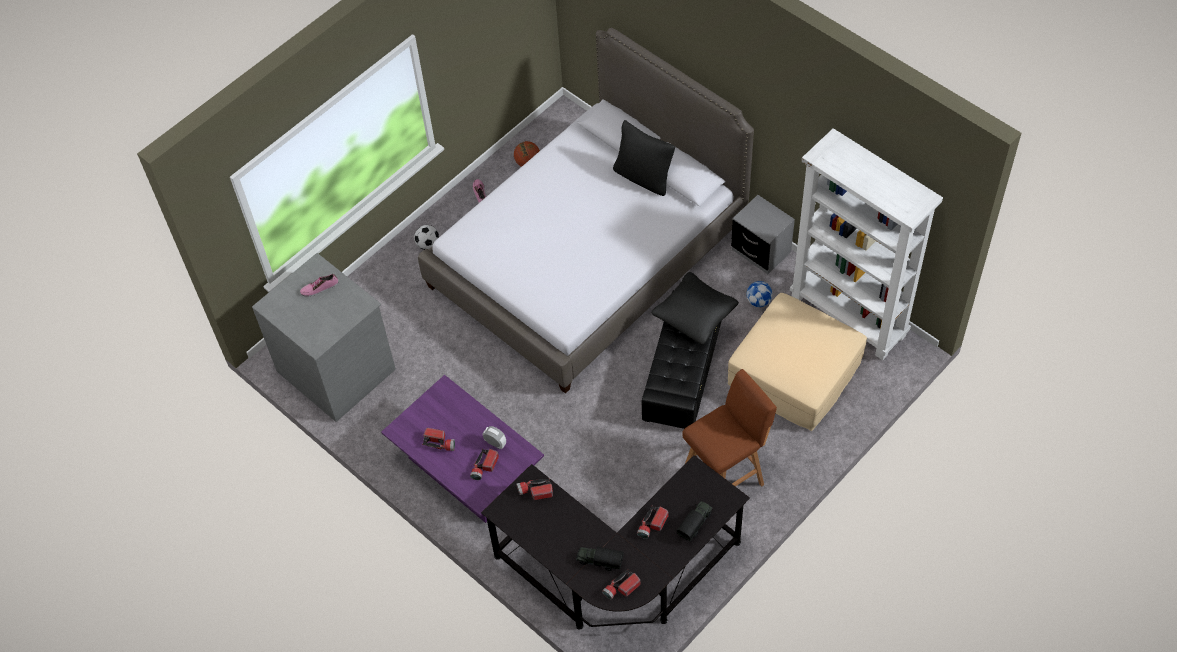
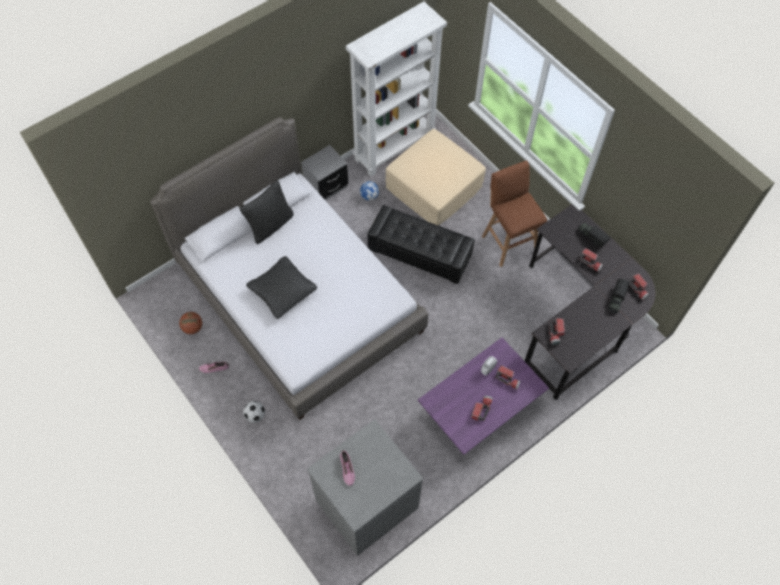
camera: 85 degrees left, 5 degrees up
black pillow [652,272,739,345] -> black pillow moved to [246,256,317,319]

